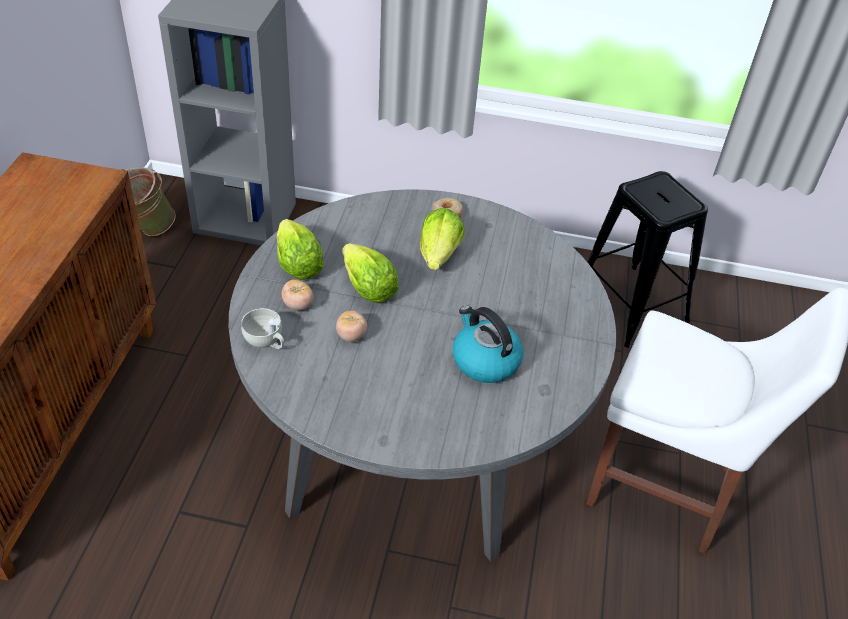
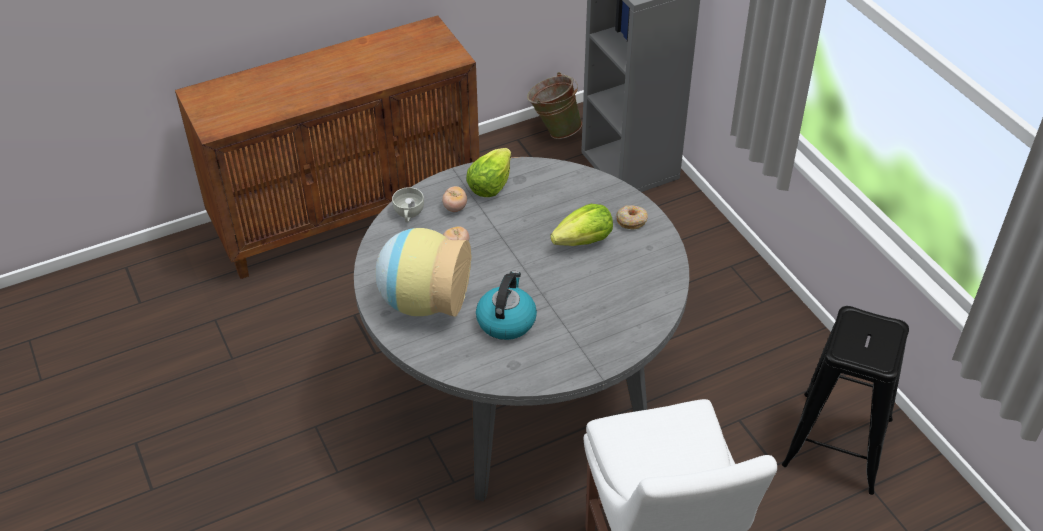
camera: 55 degrees right, 0 degrees up
lettuce [343,243,399,303] -> none
none -> vase [375,228,471,317]

